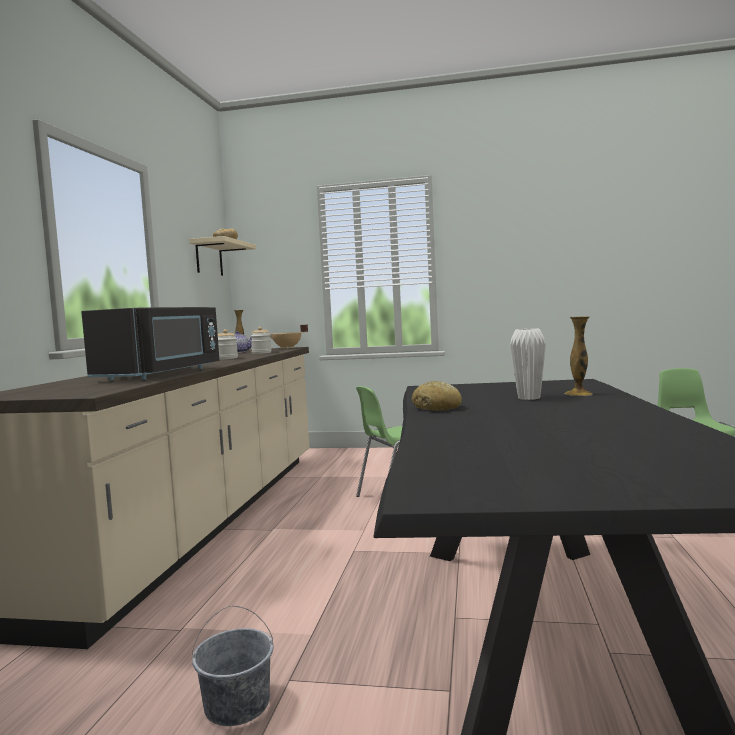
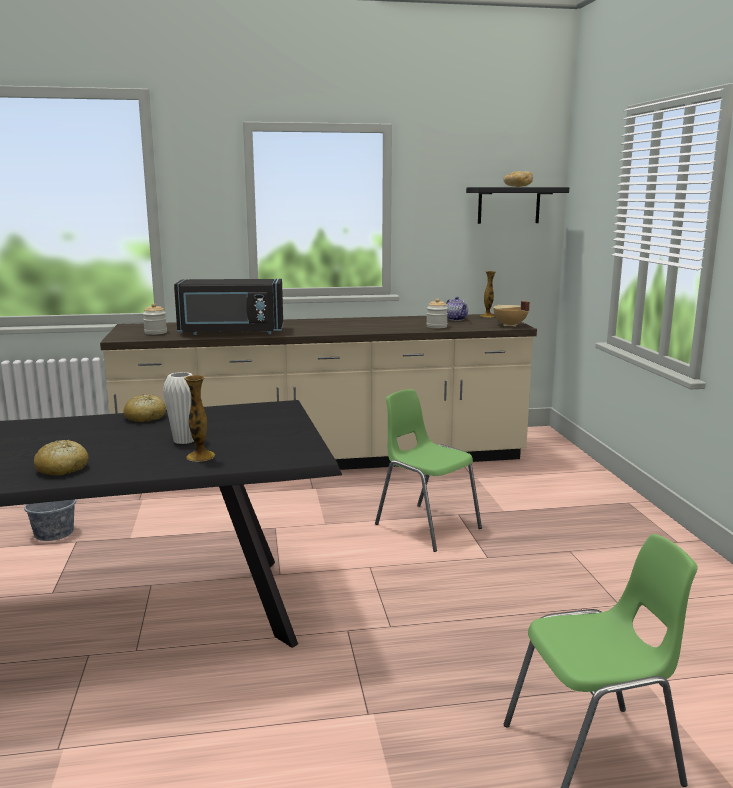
camera: 70 degrees right, 10 degrees up
beige shelf [189,236,256,276] -> black shelf [466,187,569,224]
jar [218,329,238,359] -> jar moved to [143,303,167,335]
none -> bread [34,440,88,475]

